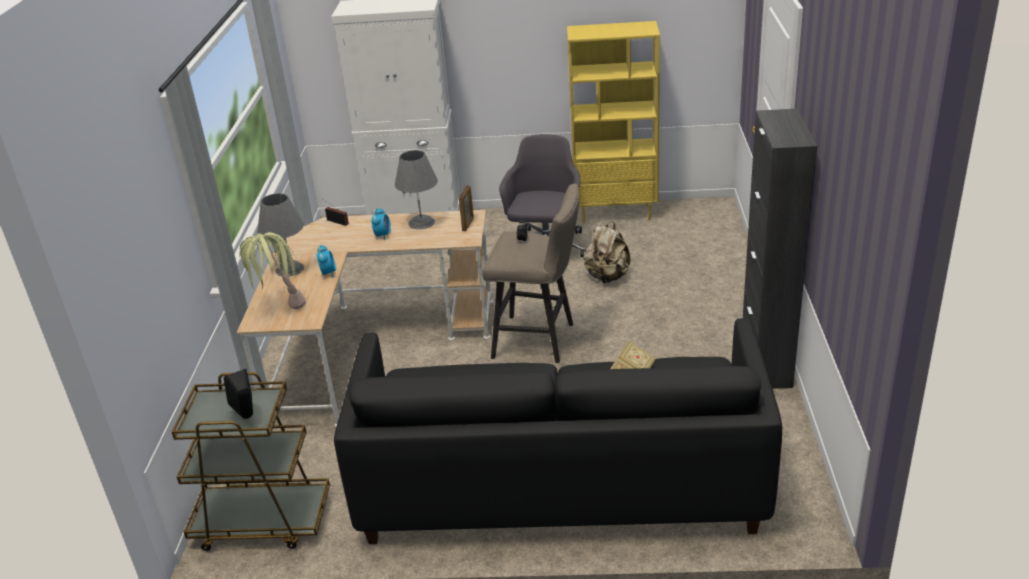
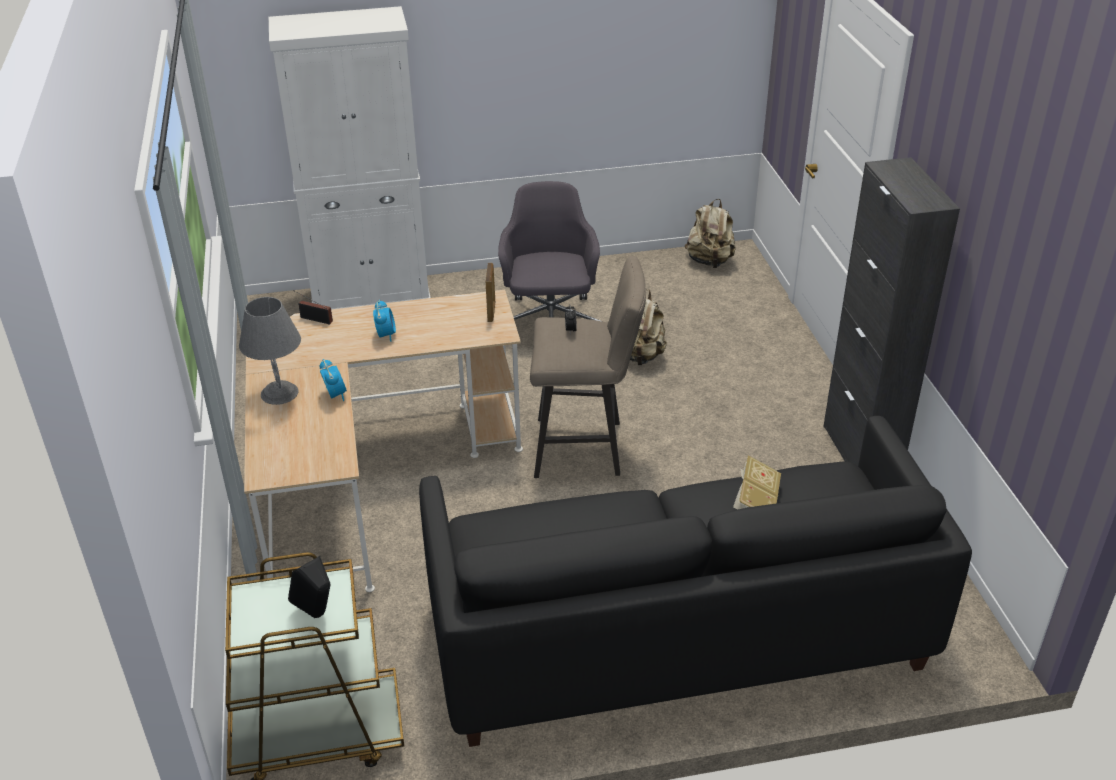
camera: 15 degrees left, 5 degrees up
potted plant [239,232,306,309] -> none
grey table lamp [395,150,438,229] -> none
yellow bookcase [567,21,660,223] -> none
none -> beige backpack [685,199,736,268]

